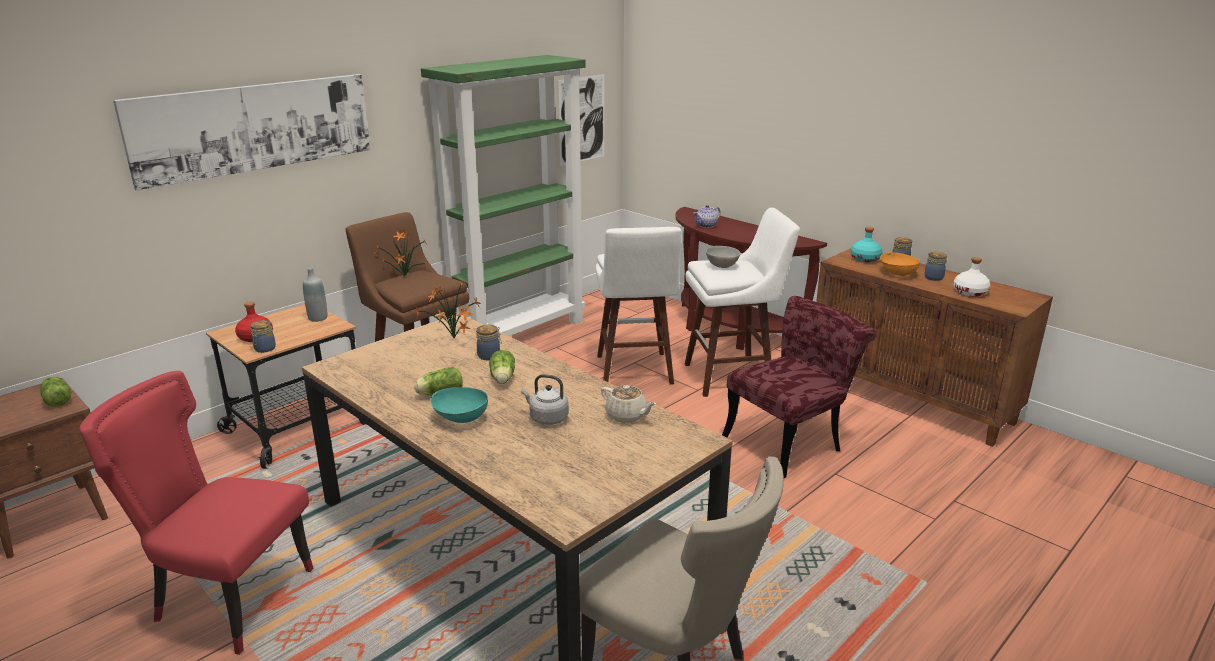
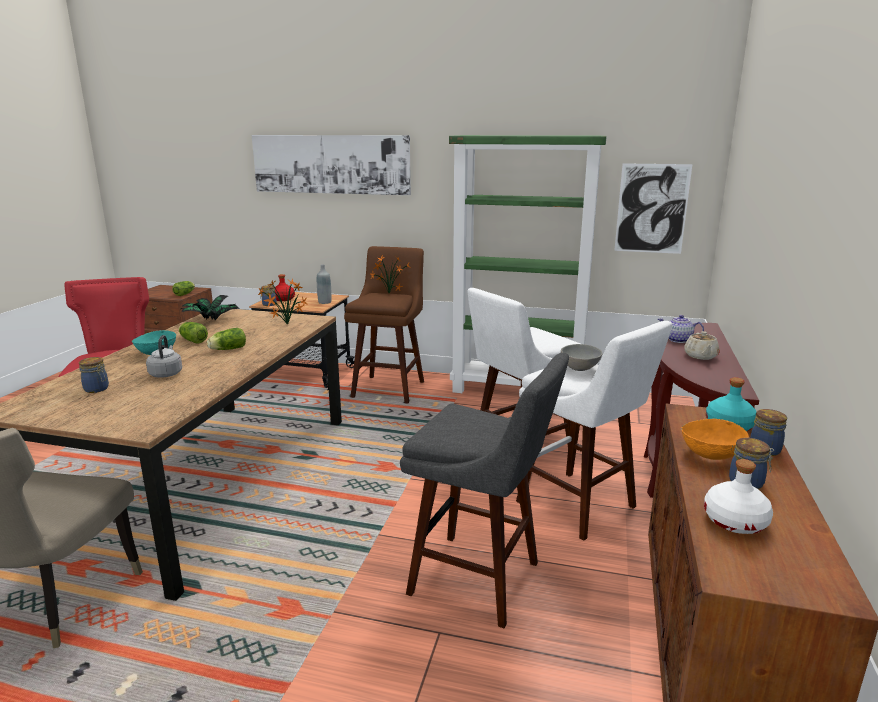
camera: 60 degrees right, 5 degrees down
jar [476,325,501,360] -> jar moved to [79,357,109,393]
beige teapot [601,385,656,423] -> beige teapot moved to [684,331,719,360]
red chair [722,296,877,478] -> grey stool [400,353,569,628]
none -> potted plant [181,295,240,320]

